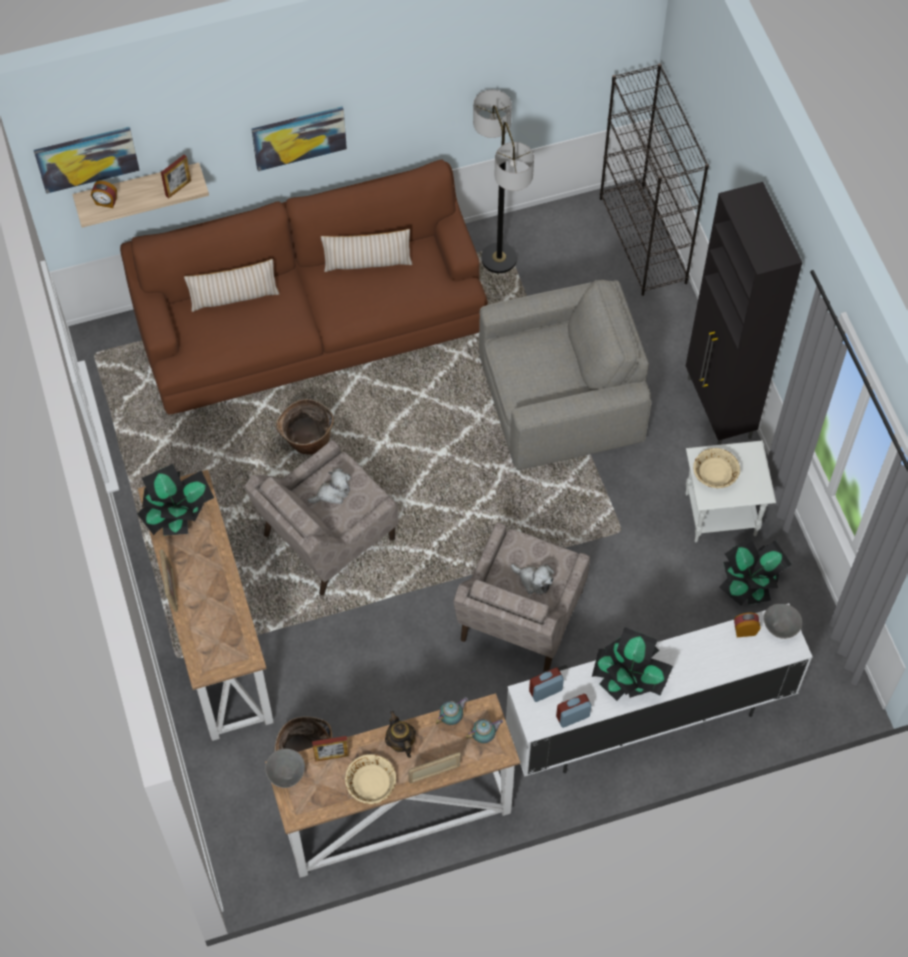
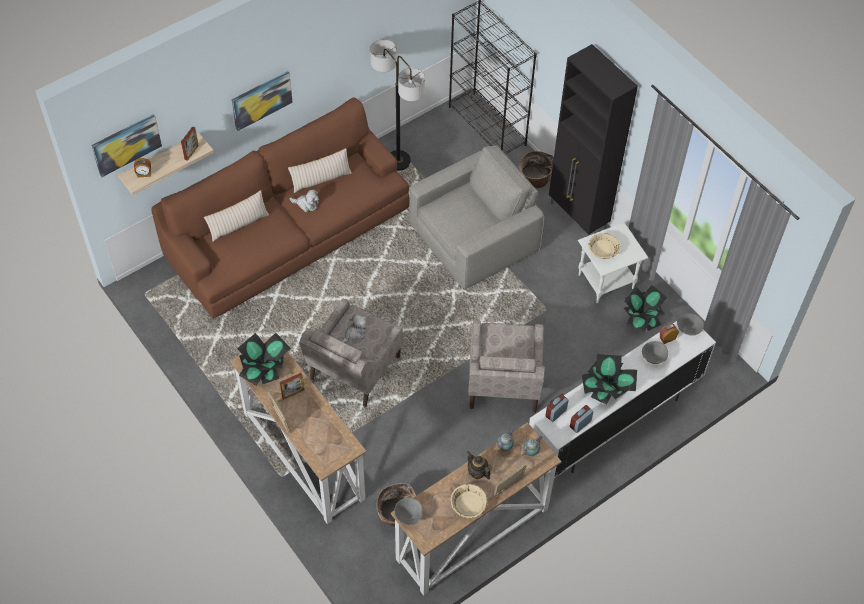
camera: 20 degrees left, 5 degrees down
basket [276,399,334,455] -> basket moved to [518,151,554,188]
picture frame [312,736,349,762] -> picture frame moved to [280,373,304,400]
plush toy [511,564,554,594] -> plush toy moved to [289,189,319,212]
none -> grey bowl [642,341,668,364]

